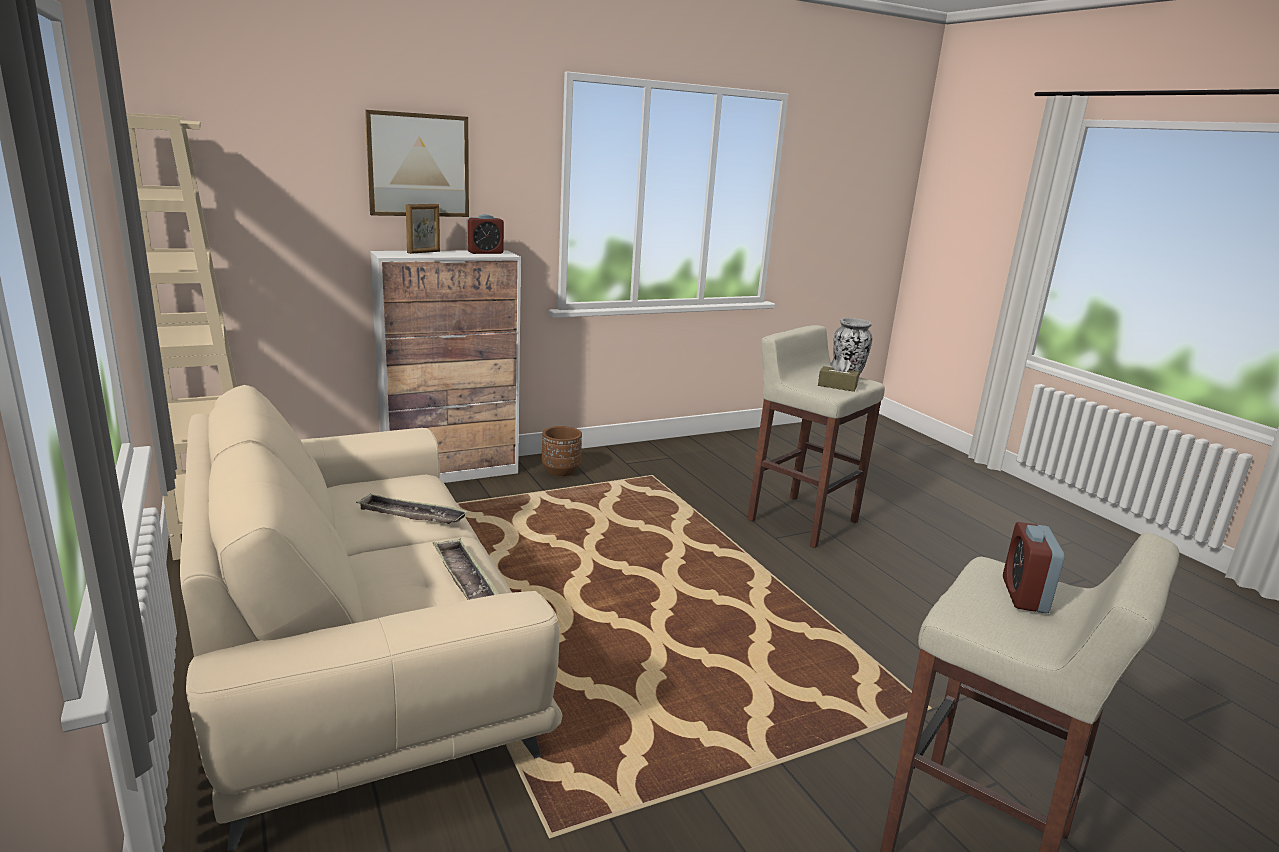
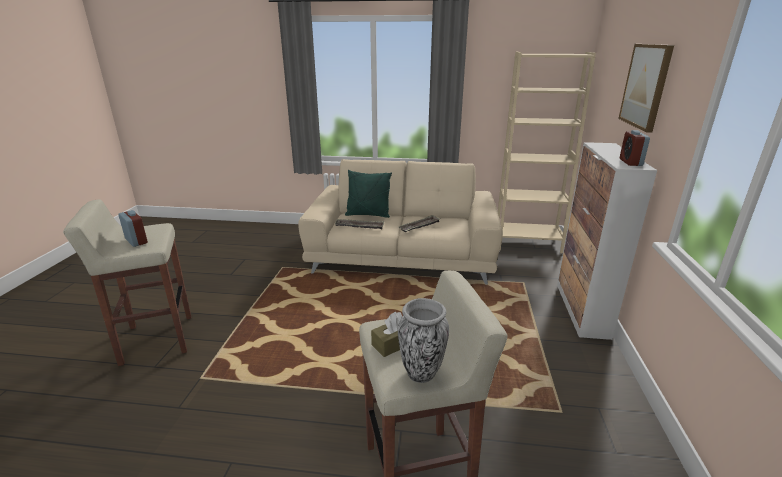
camera: 125 degrees right, 5 degrees up
picture frame [406,204,440,254] -> none
brown planter [542,426,582,477] -> none
none -> green pillow [345,170,392,218]

